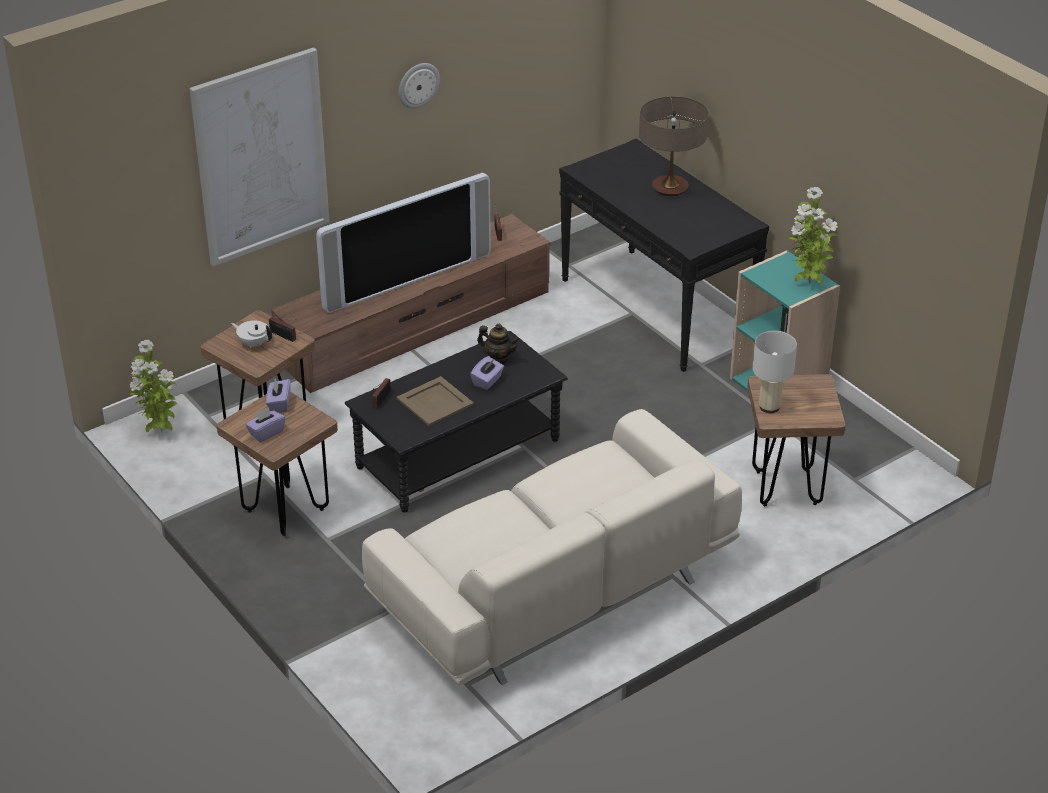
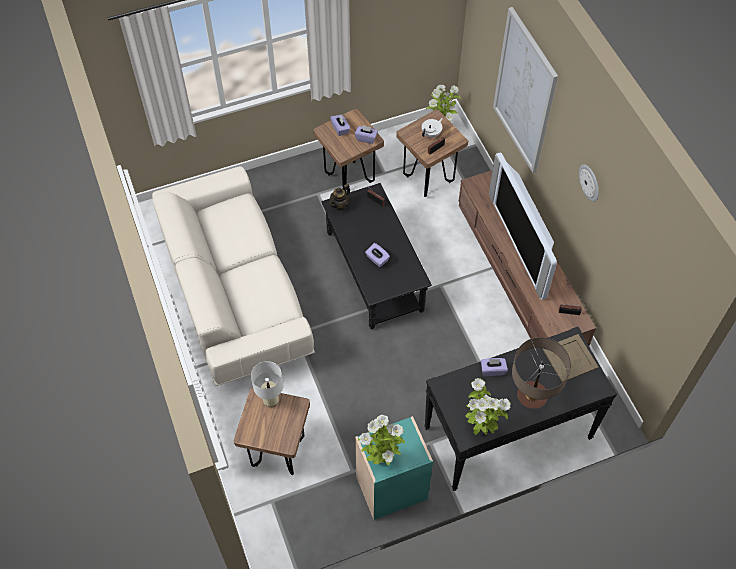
camera: 105 degrees right, 20 degrees up
beige tray [396,376,474,426] -> beige tray moved to [542,334,599,383]
teapot [477,324,520,364] -> teapot moved to [328,184,350,212]
none -> potted plant [466,378,510,435]
none -> purple tissue box [481,358,508,376]

